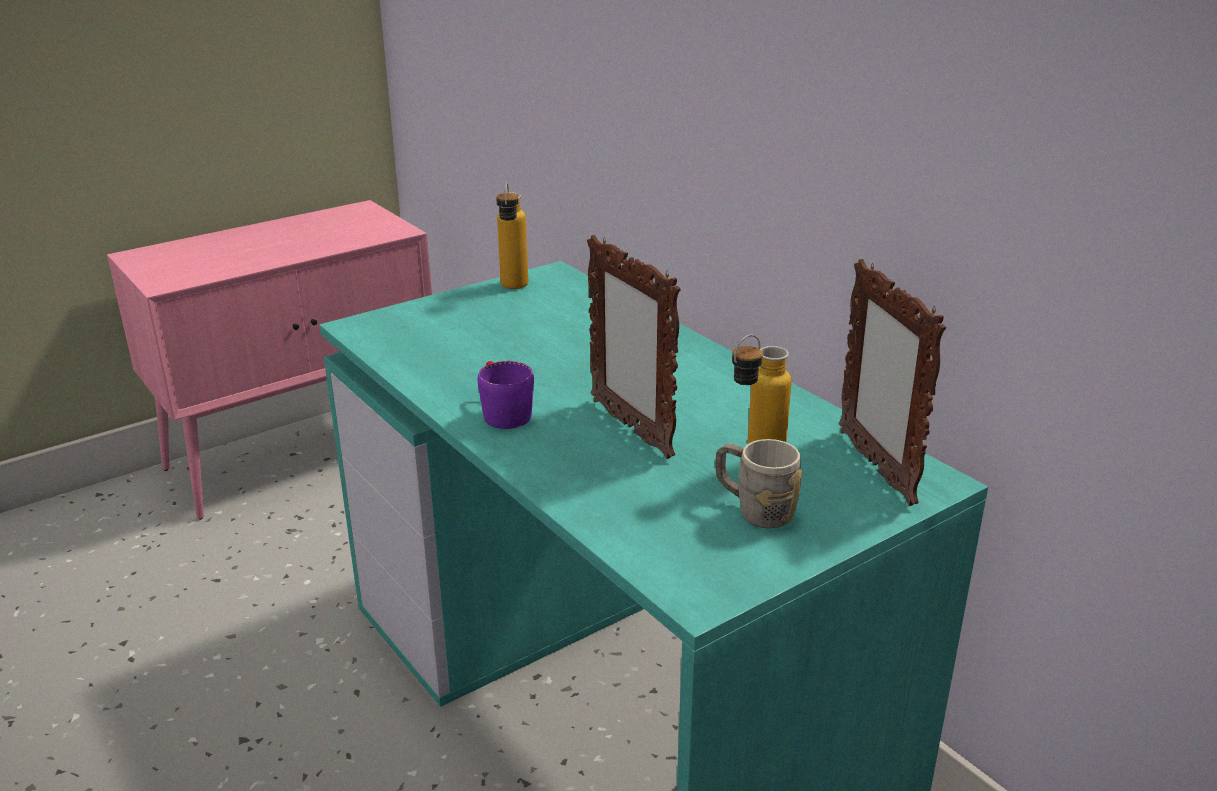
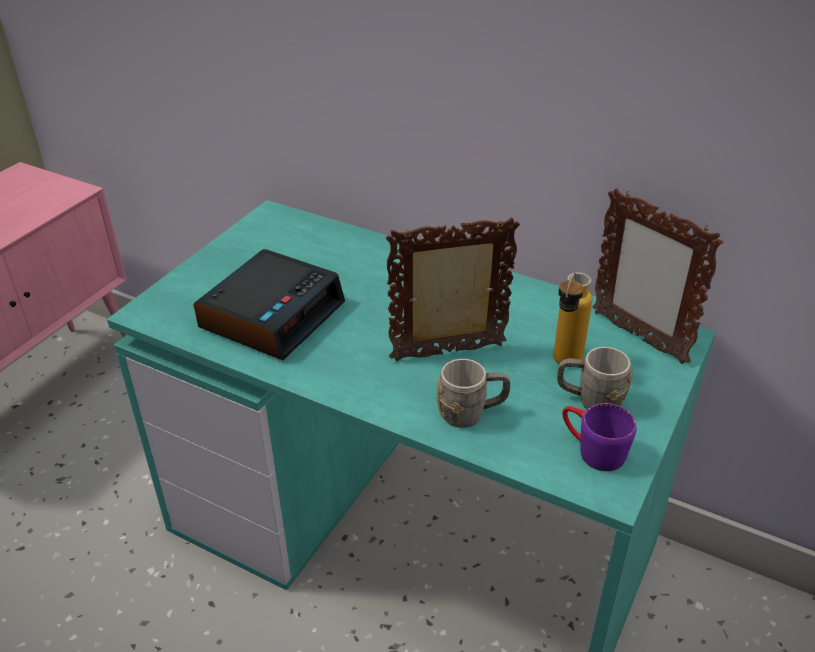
camera: 25 degrees left, 10 degrees up
purple mug [478,361,534,429] -> purple mug moved to [562,403,636,471]
bottle [496,183,528,289] -> none
picture frame [587,235,681,459] -> picture frame turned 135 degrees clockwise [386,217,520,361]
none -> alarm clock [194,249,345,360]
none -> grey mug [437,359,510,428]

